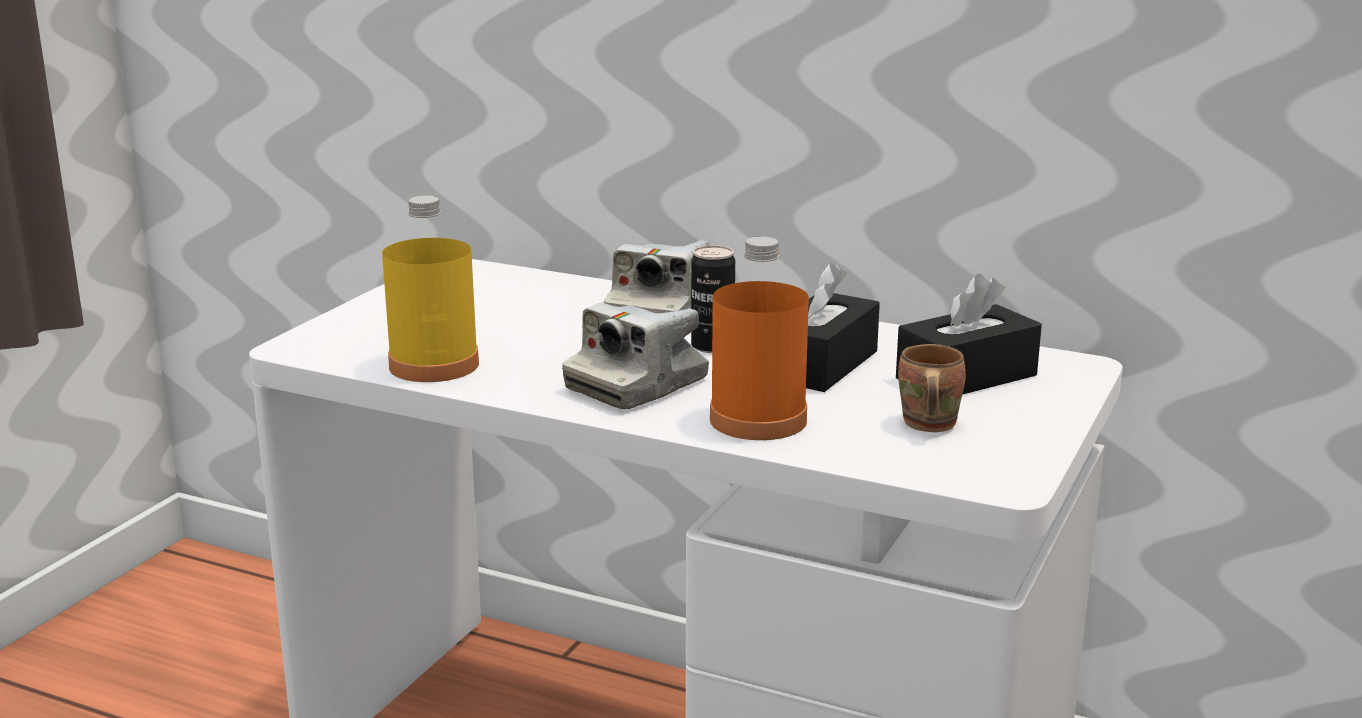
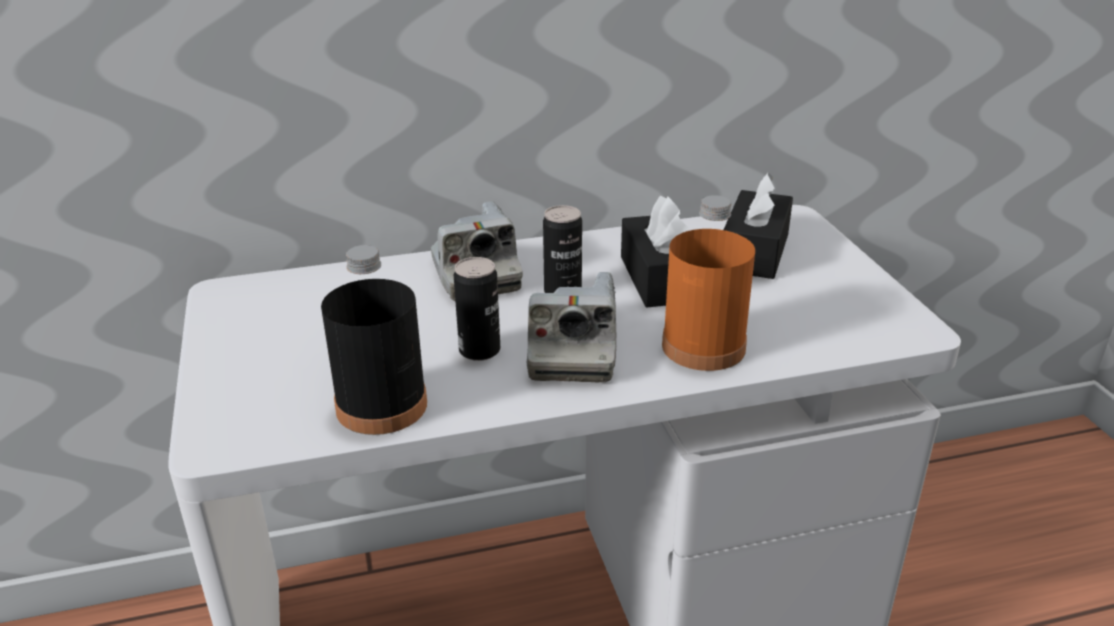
camera: 40 degrees left, 10 degrees up
yellow bottle [382,196,479,382] -> black bottle [321,245,427,435]
brown mug [898,344,966,432] -> none
none -> can [454,257,500,361]

